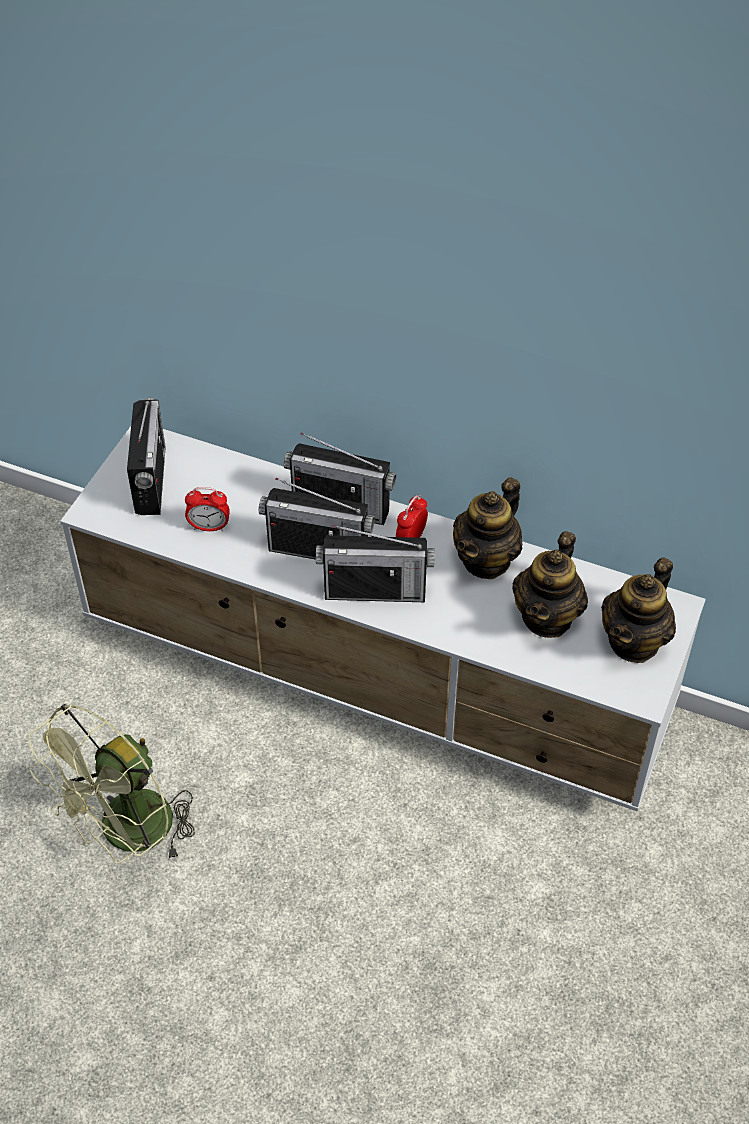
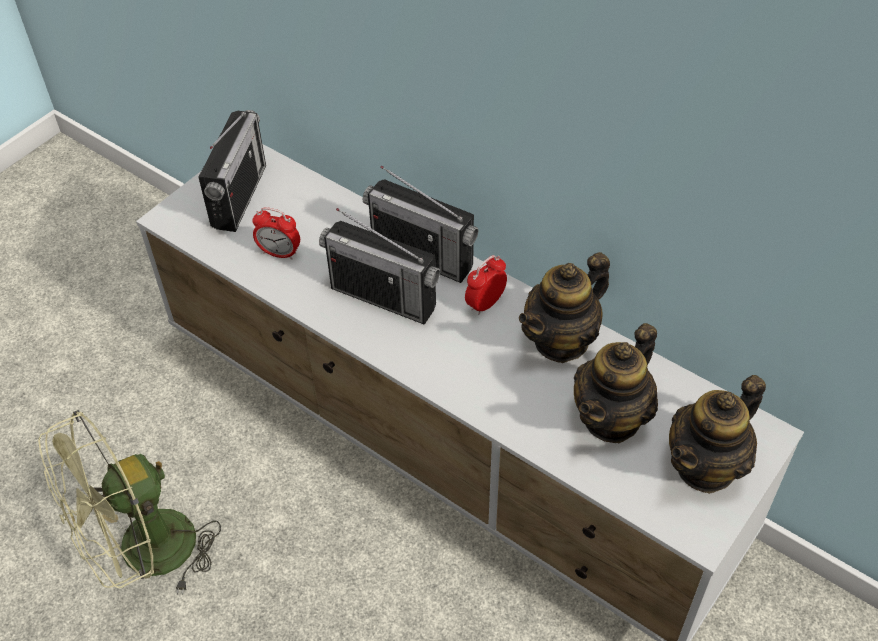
camera: 15 degrees right, 0 degrees up
radio [316,525,435,602] -> none

